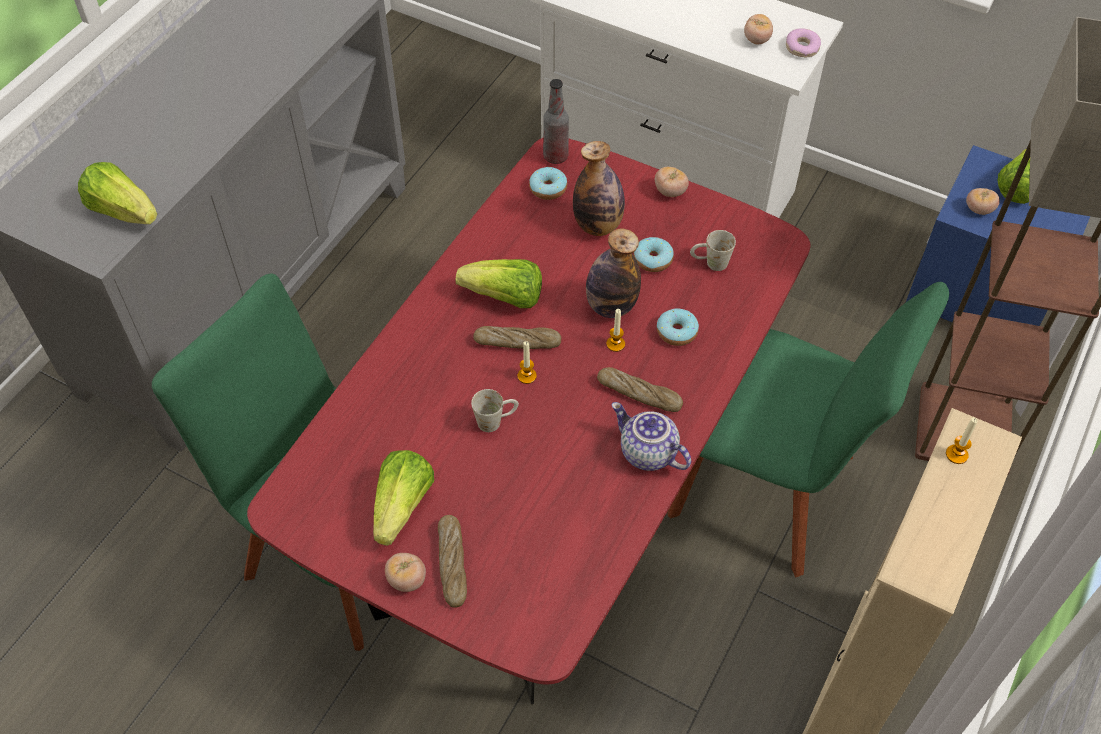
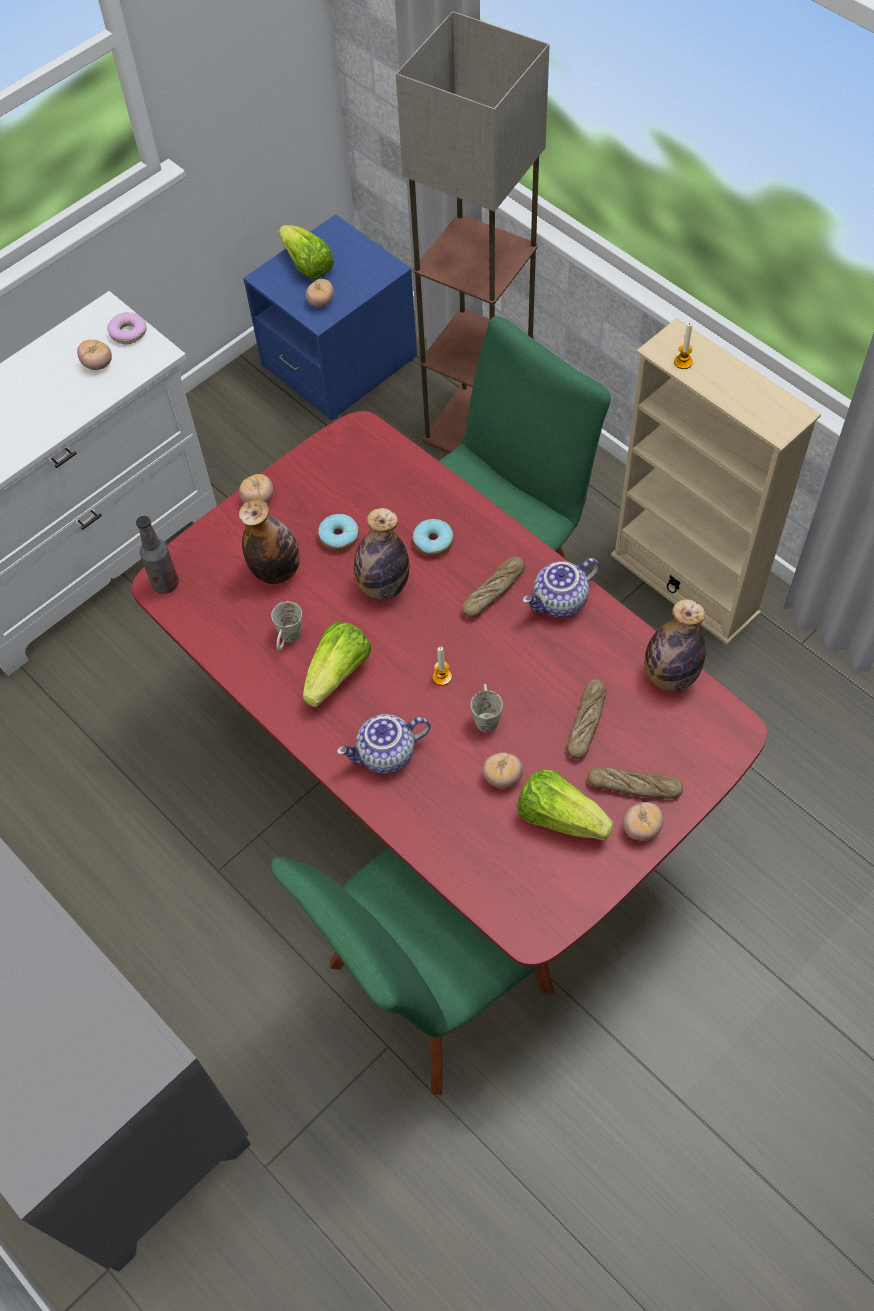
camera: 70 degrees left, 5 degrees up
lettuce [78,162,157,224] -> none
bread [474,326,561,349] -> bread moved to [567,679,606,759]
donut [529,167,567,200] -> none
candle [606,309,625,352] -> none
white mug [690,230,736,271] -> white mug moved to [271,601,302,651]
none -> teapot [337,714,431,774]
none -> tomato [482,752,524,789]
none -> bottle [645,599,706,692]

